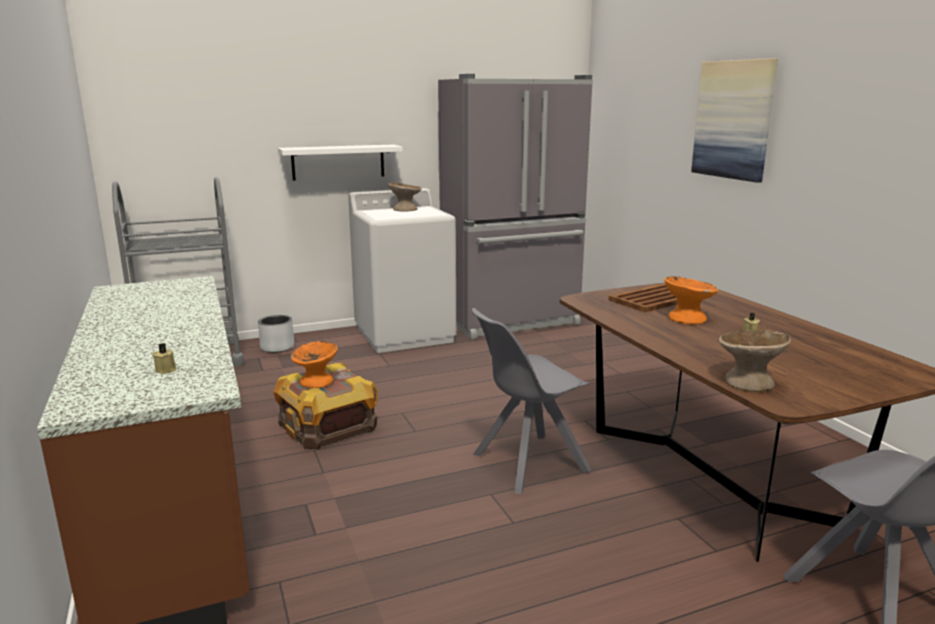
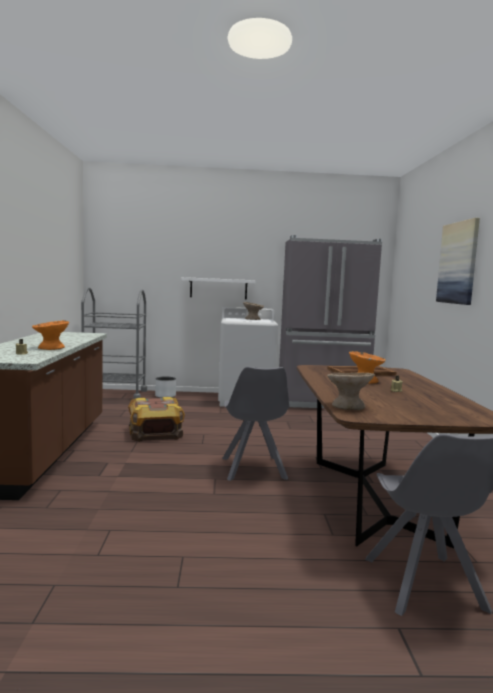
camera: 20 degrees right, 10 degrees down
orange bowl [291,341,338,388] -> orange bowl moved to [32,320,69,350]
grey chair [472,308,591,494] -> grey chair turned 90 degrees counterclockwise [222,366,289,481]

